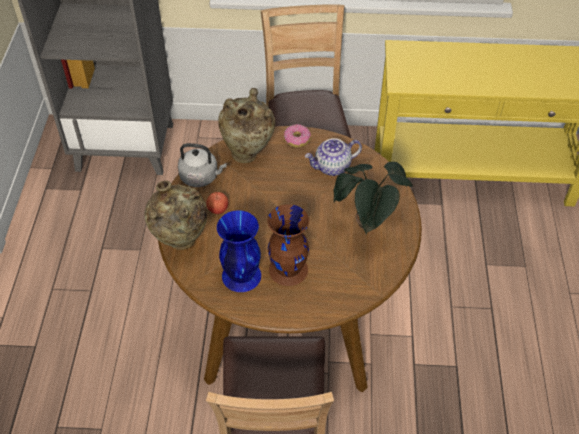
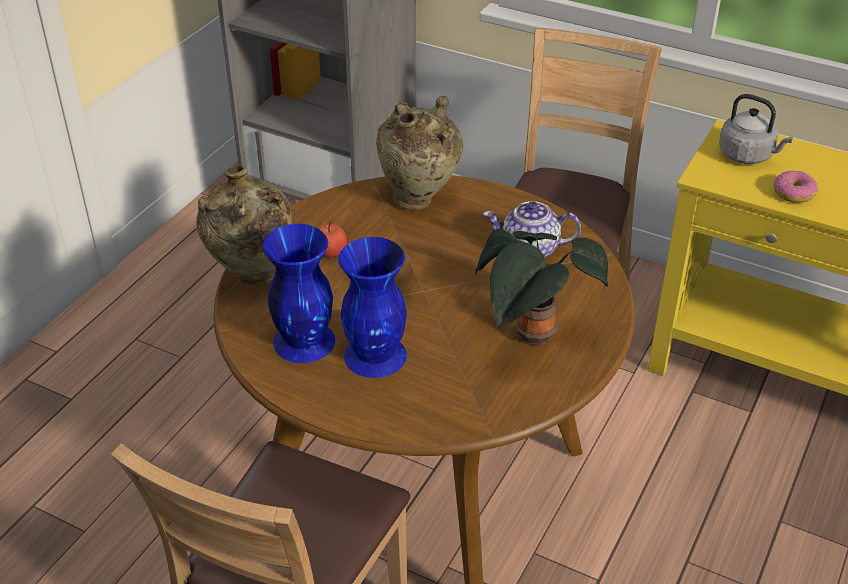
camera: 25 degrees right, 10 degrees down
grey kettle [178,143,226,187] -> grey kettle moved to [719,94,793,164]
brown vase [267,204,309,286] -> blue vase [338,237,407,378]
donut [284,124,311,148] -> donut moved to [773,171,818,203]

